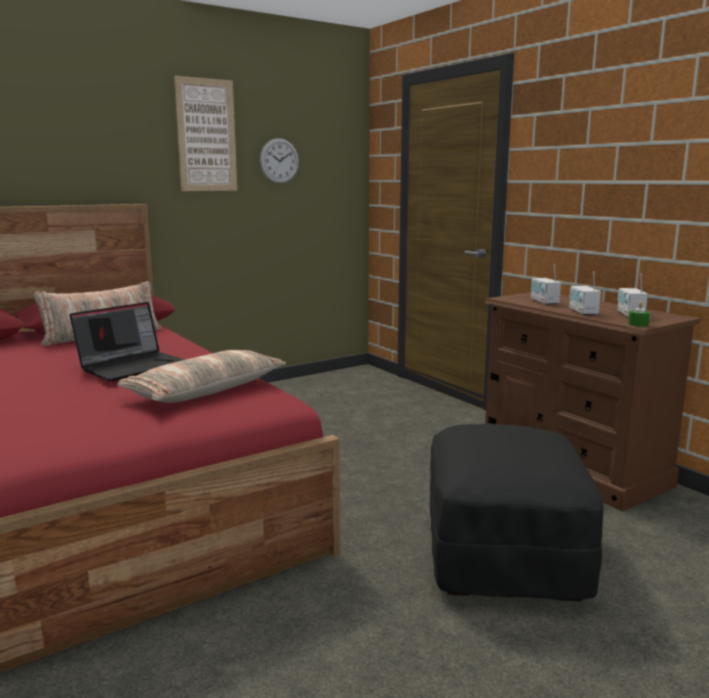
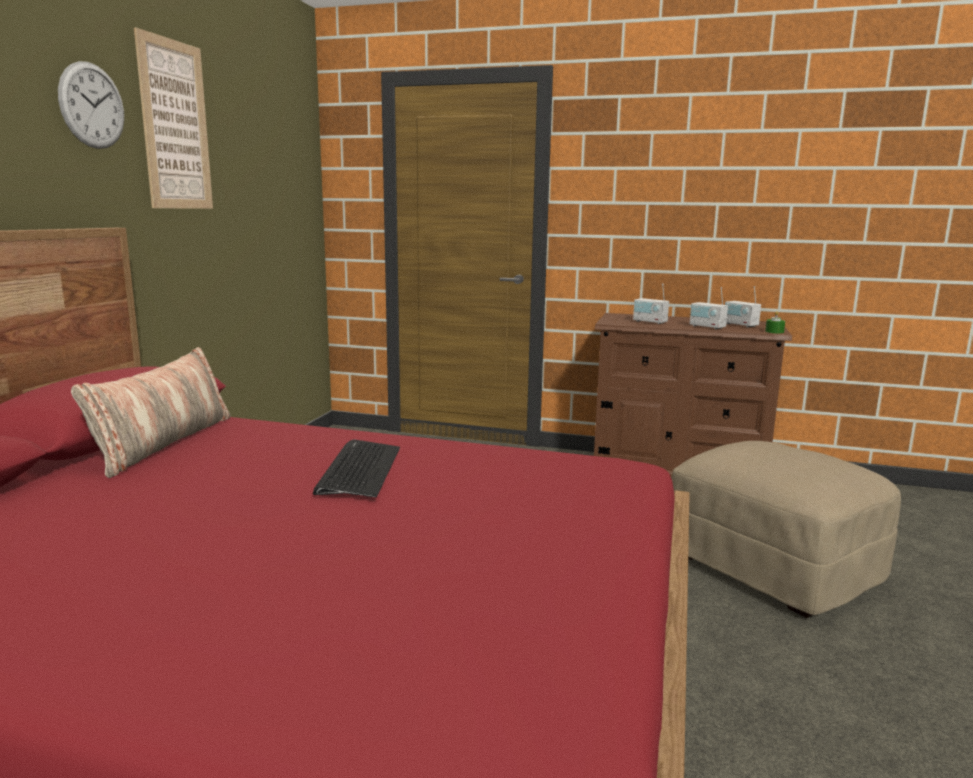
camera: 40 degrees left, 0 degrees up
laptop [69,302,185,381] -> keyboard [313,439,400,497]
pillow [117,350,286,403] -> none
wall clock [260,138,299,184] -> wall clock moved to [58,61,124,149]
black ottoman [430,424,603,601] -> beige ottoman [671,441,901,618]

